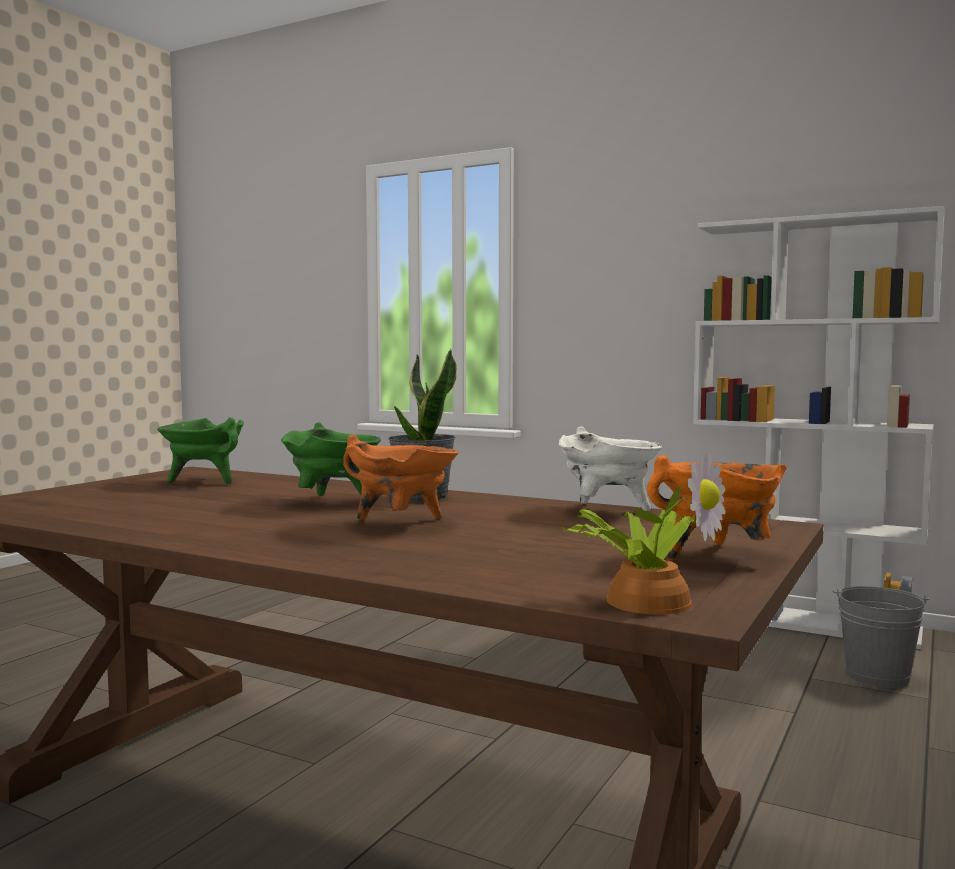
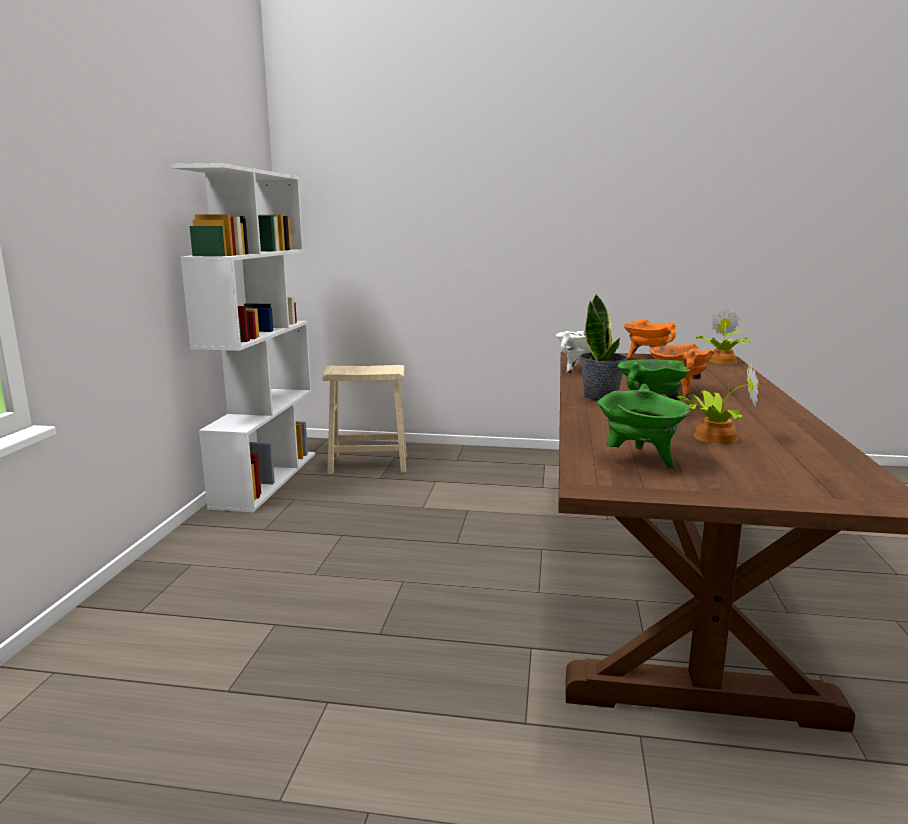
camera: 110 degrees left, 10 degrees up
grey bucket [833,586,929,688] -> beige stool [322,365,407,474]
none -> potted plant [677,363,759,444]

